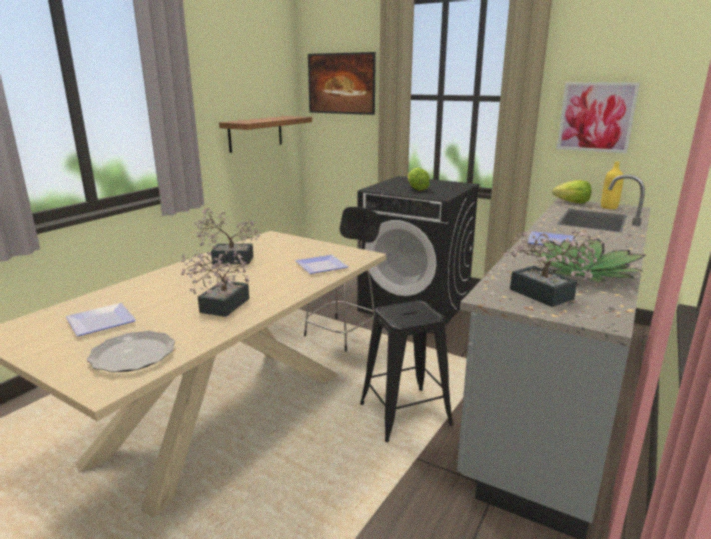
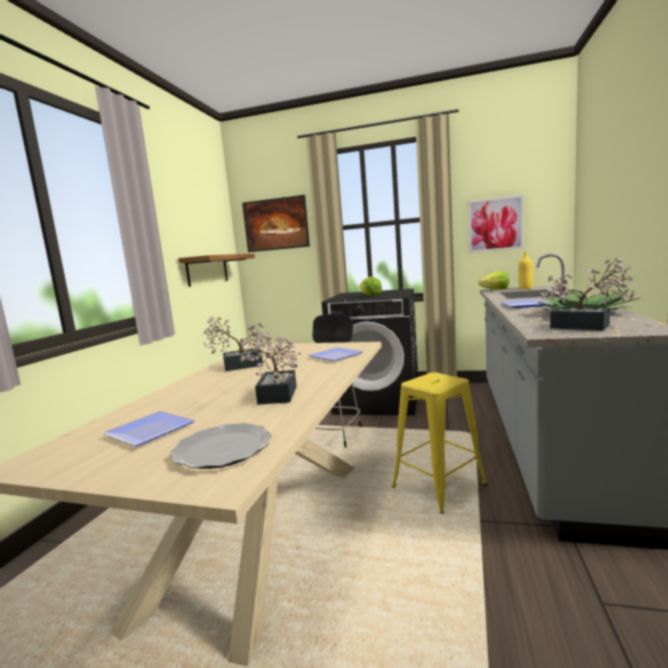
camera: 15 degrees left, 10 degrees down
black stool [360,300,454,442] -> yellow stool [392,372,487,514]

